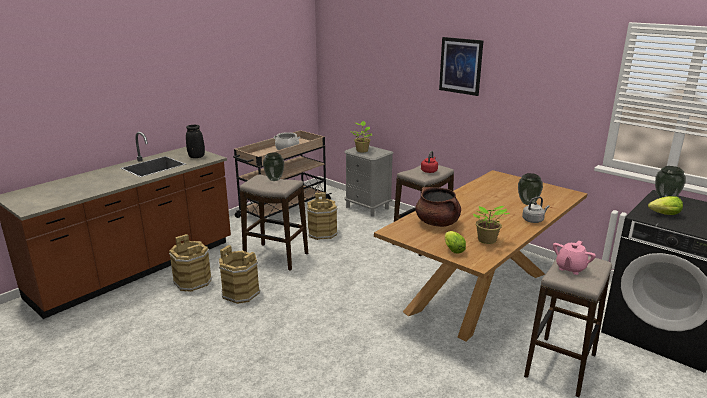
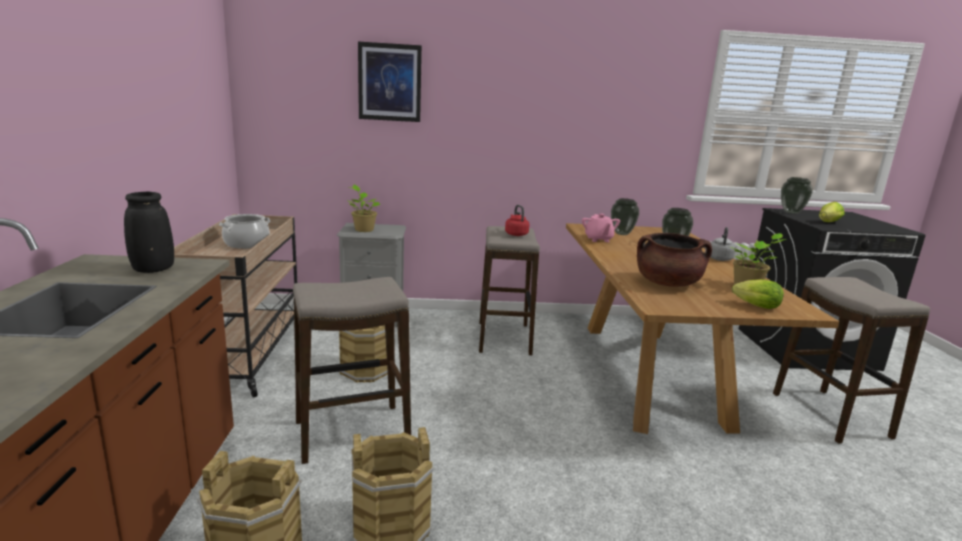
camera: 45 degrees left, 5 degrees down
vase [263,152,284,181] -> vase moved to [611,198,639,235]
picture [439,37,483,96] -> picture moved to [358,42,422,122]
pink teapot [553,240,596,275] -> pink teapot moved to [582,214,620,242]

